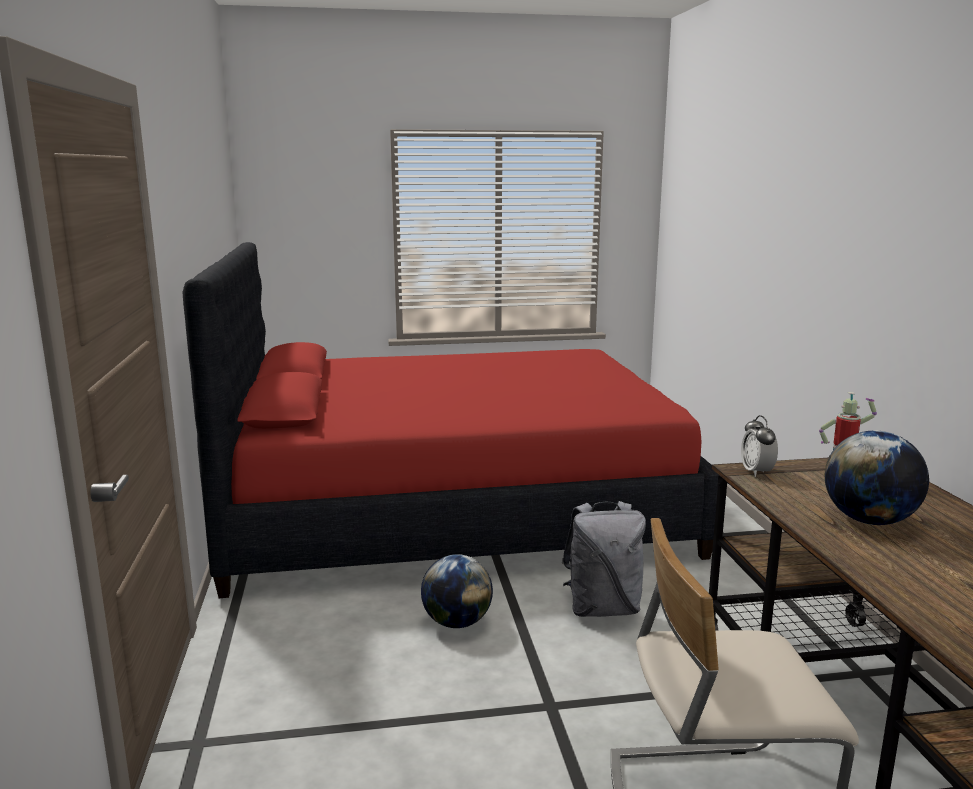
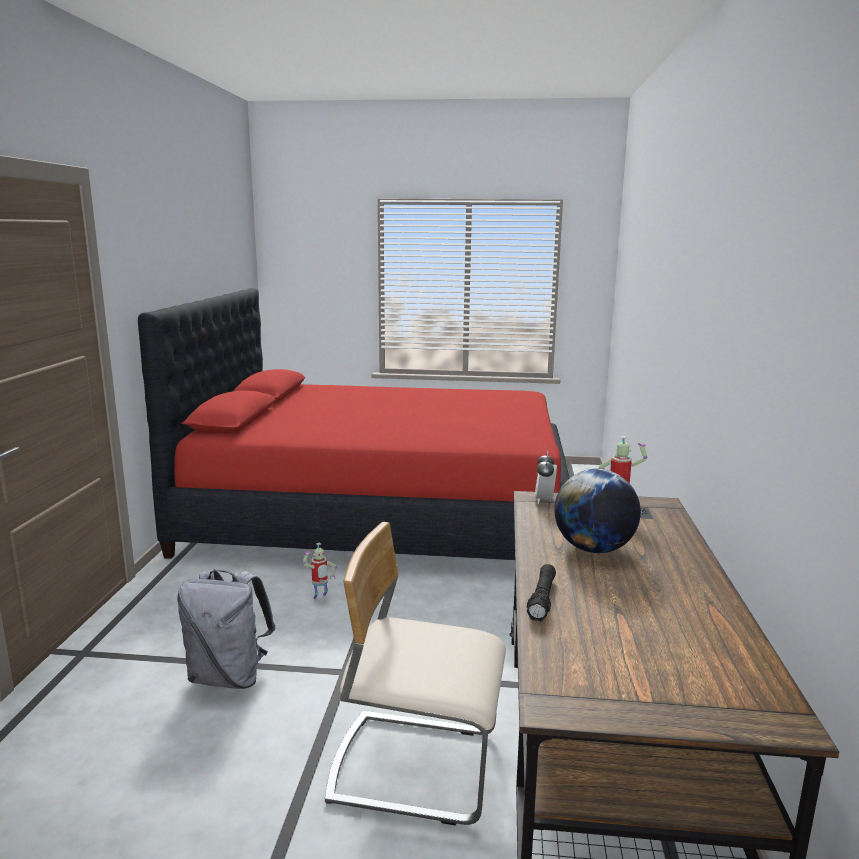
camera: 15 degrees right, 0 degrees up
globe [421,554,493,628] -> toy robot [303,542,337,602]
grey backpack [562,501,646,617] -> grey backpack moved to [177,569,276,689]
none -> black flashlight [527,564,556,621]

